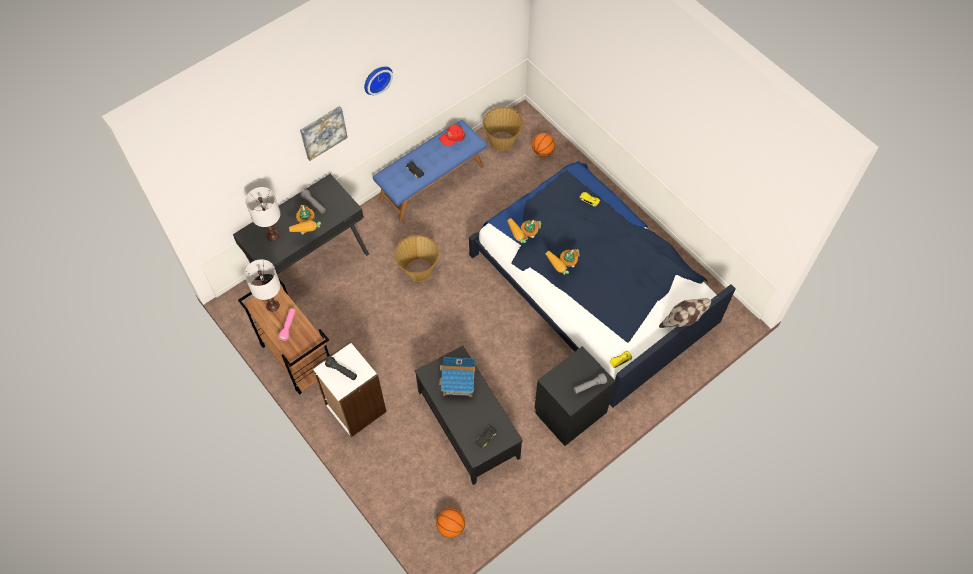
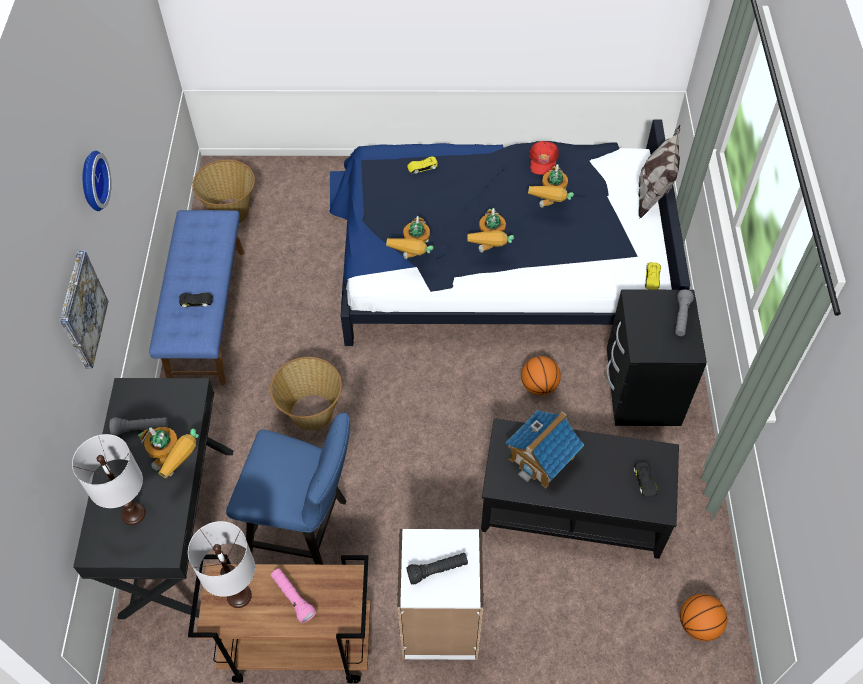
camera: 50 degrees left, 5 degrees down
red cap [439,124,466,146] -> red cap moved to [529,141,559,175]
basketball [532,133,555,157] -> basketball moved to [521,356,561,396]
none -> blue chair [226,413,350,565]
none -> toy robot [528,164,574,208]

